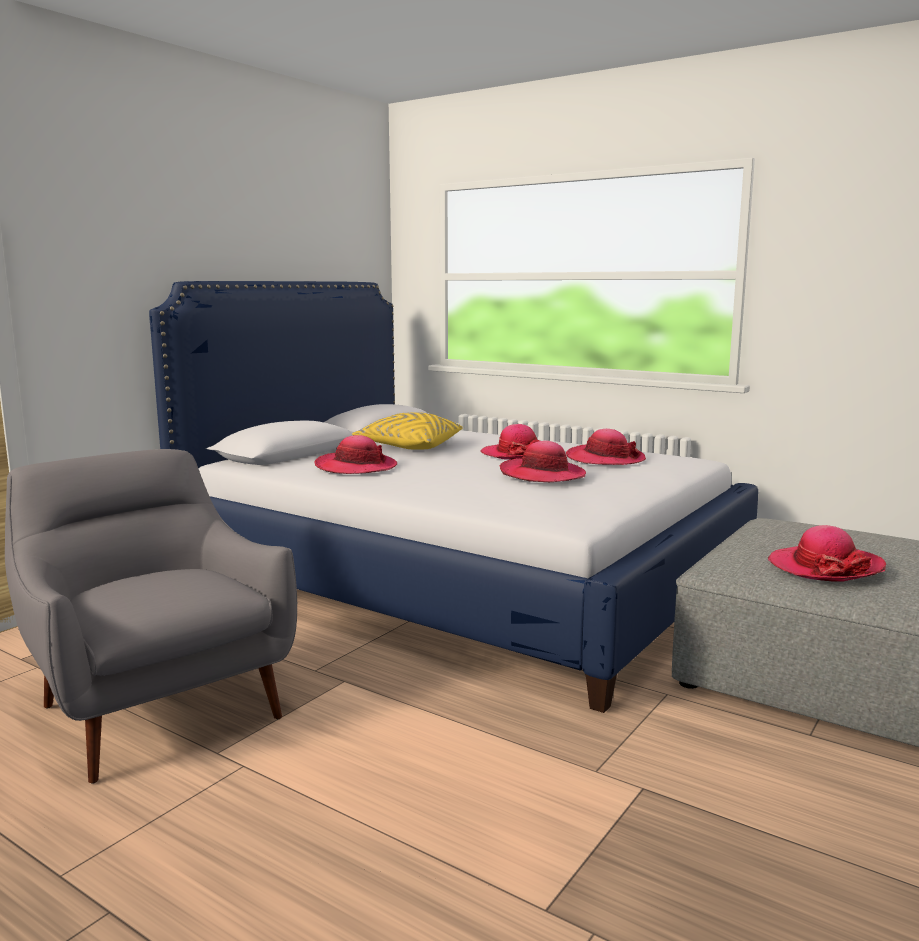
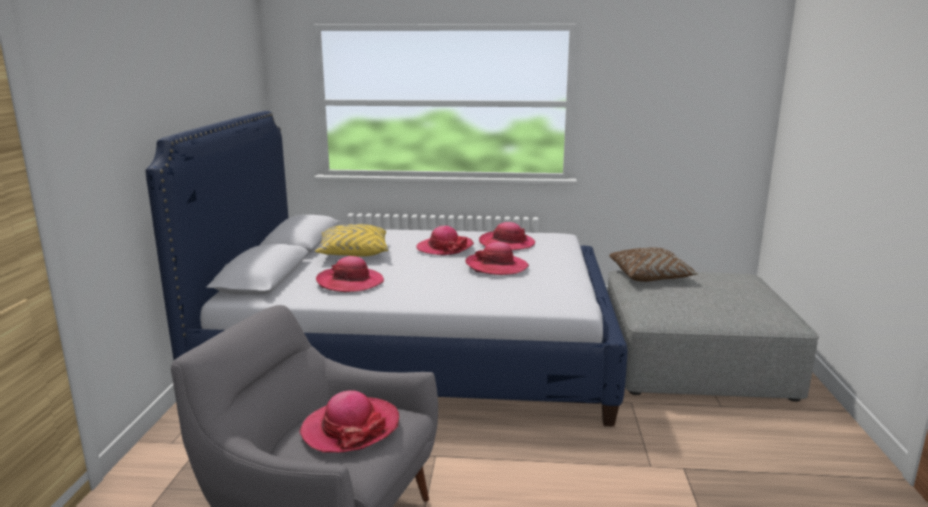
camera: 30 degrees left, 5 degrees up
hat [768,525,886,582] -> hat moved to [299,390,399,453]
none -> brown pillow [609,247,698,282]

